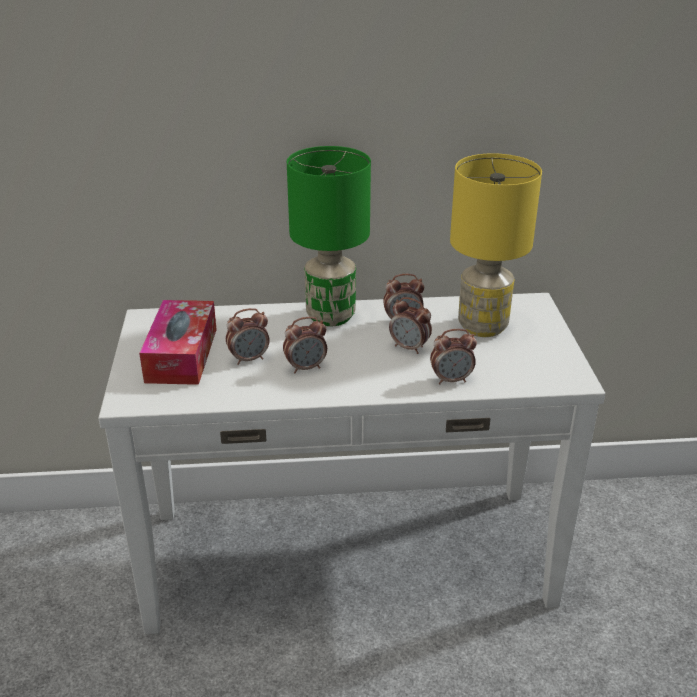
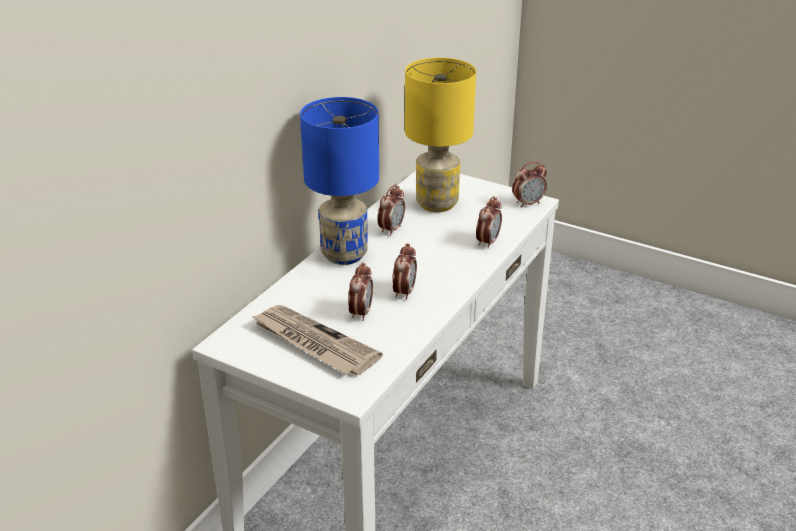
camera: 55 degrees left, 0 degrees up
tissue box [139,300,217,385] -> newspaper [251,305,383,375]
green table lamp [287,146,371,326] -> blue table lamp [300,97,379,265]
alarm clock [389,297,432,354] -> alarm clock moved to [512,162,547,208]

